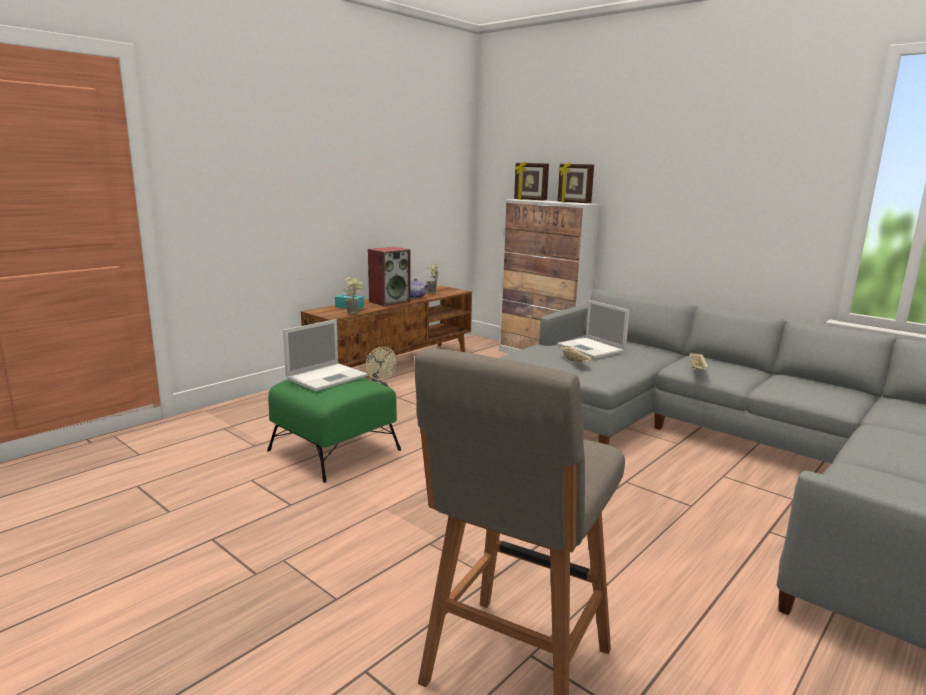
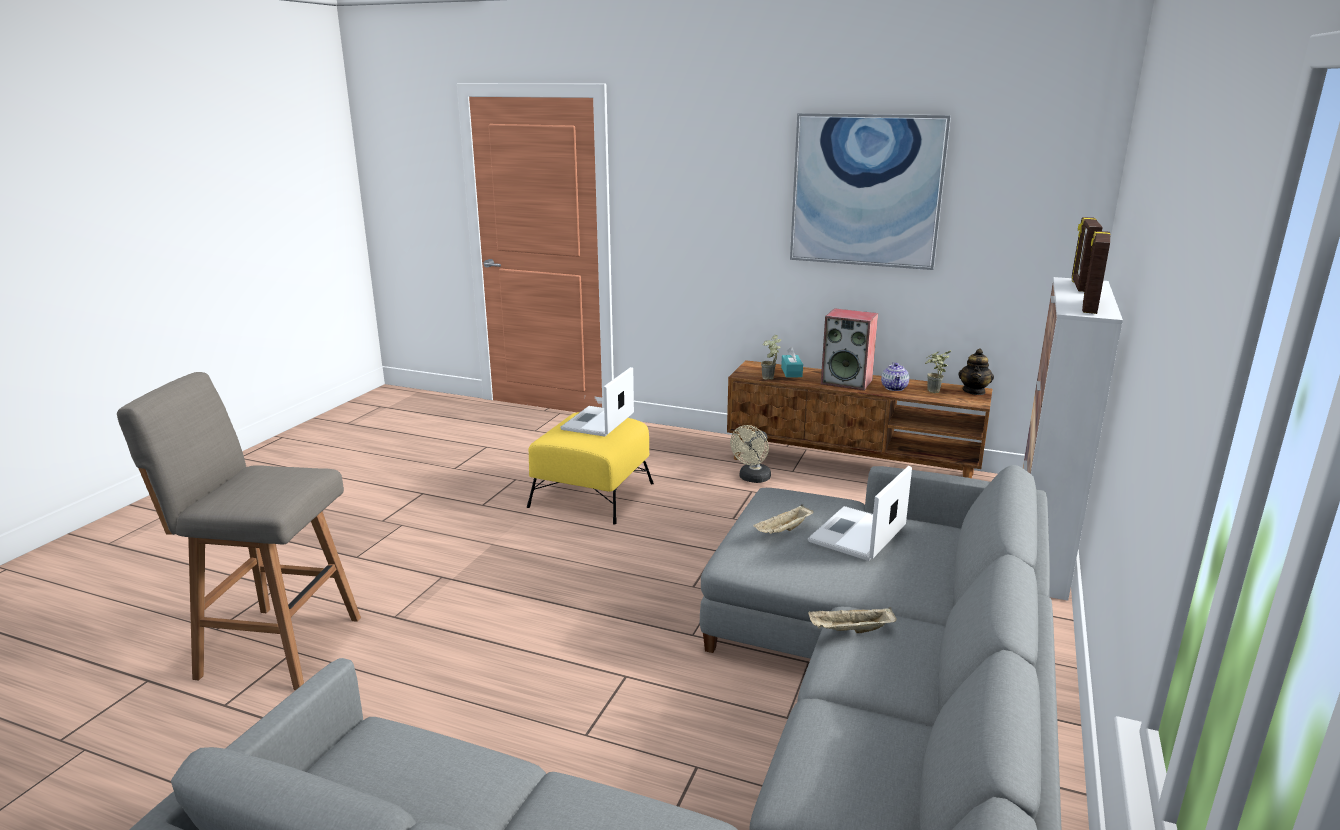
camera: 70 degrees right, 5 degrees up
green ottoman [267,378,401,483] -> yellow ottoman [527,412,654,525]
laptop [283,319,368,391] -> laptop turned 90 degrees clockwise [560,367,634,437]
none -> picture [790,113,951,270]
none -> teapot [958,348,994,395]

